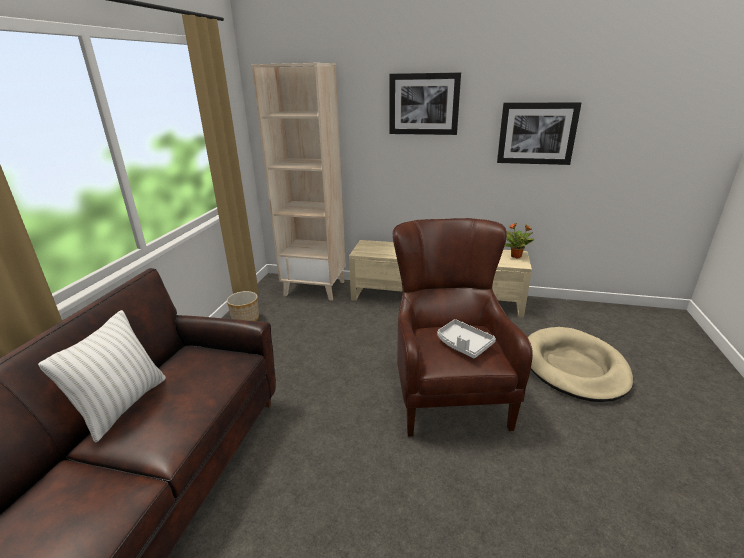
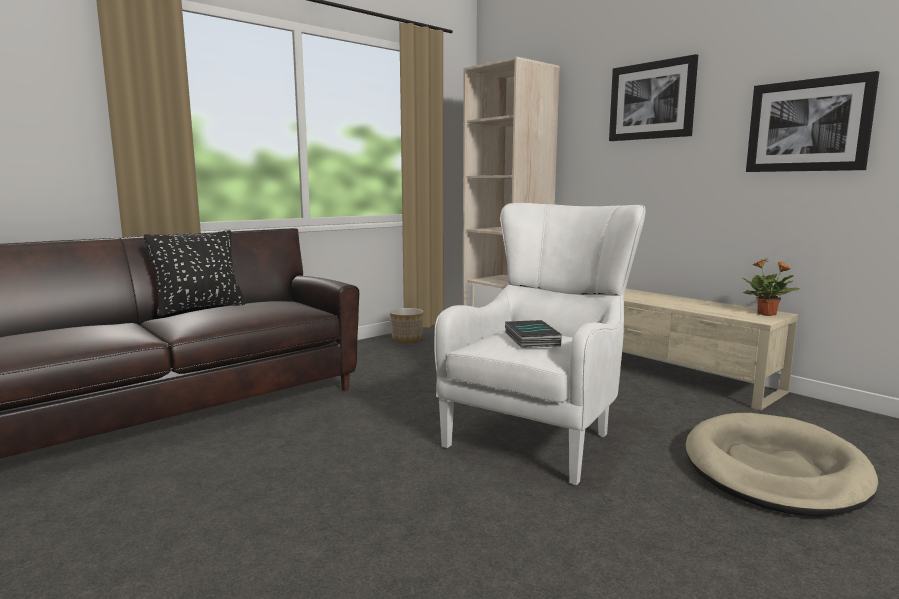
camera: 35 degrees right, 15 degrees down
white pillow [38,310,166,442] -> black pillow [144,230,245,316]
brown armchair [393,218,533,436] -> white armchair [434,203,646,485]
grey tray [437,319,496,358] -> book [505,320,562,348]

